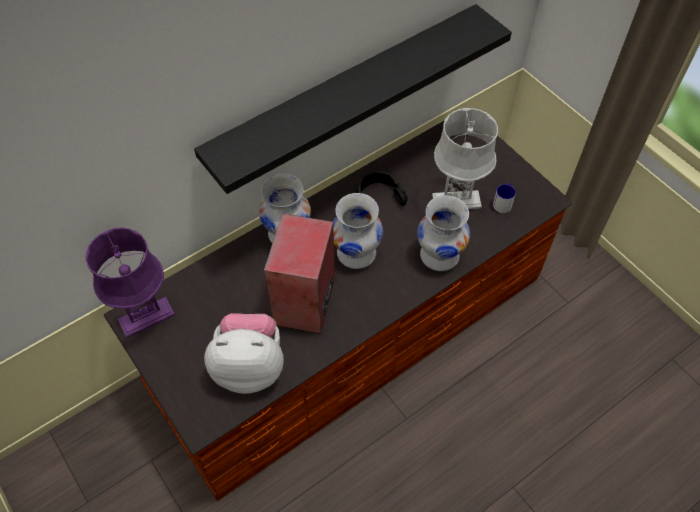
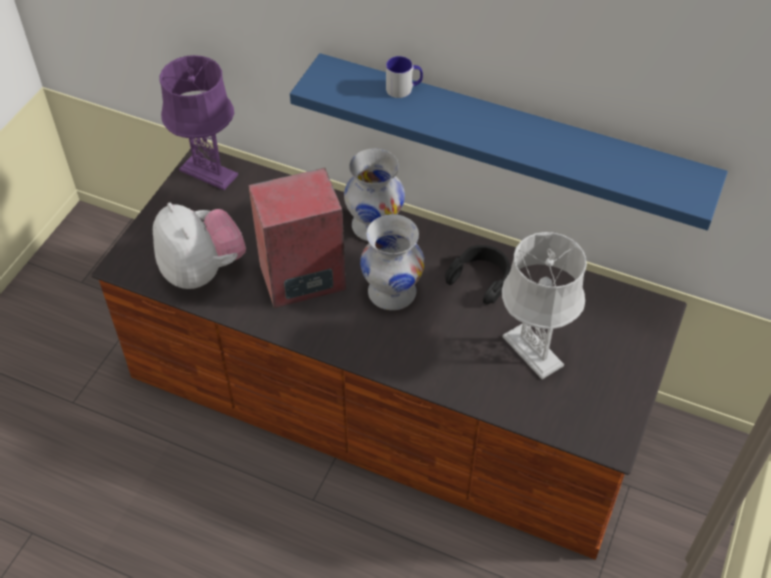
camera: 60 degrees right, 5 degrees down
black shelf [194,4,512,194] -> blue shelf [290,53,728,230]
white vase [417,195,470,271] -> none
mug [493,183,516,213] -> mug moved to [386,56,423,98]

